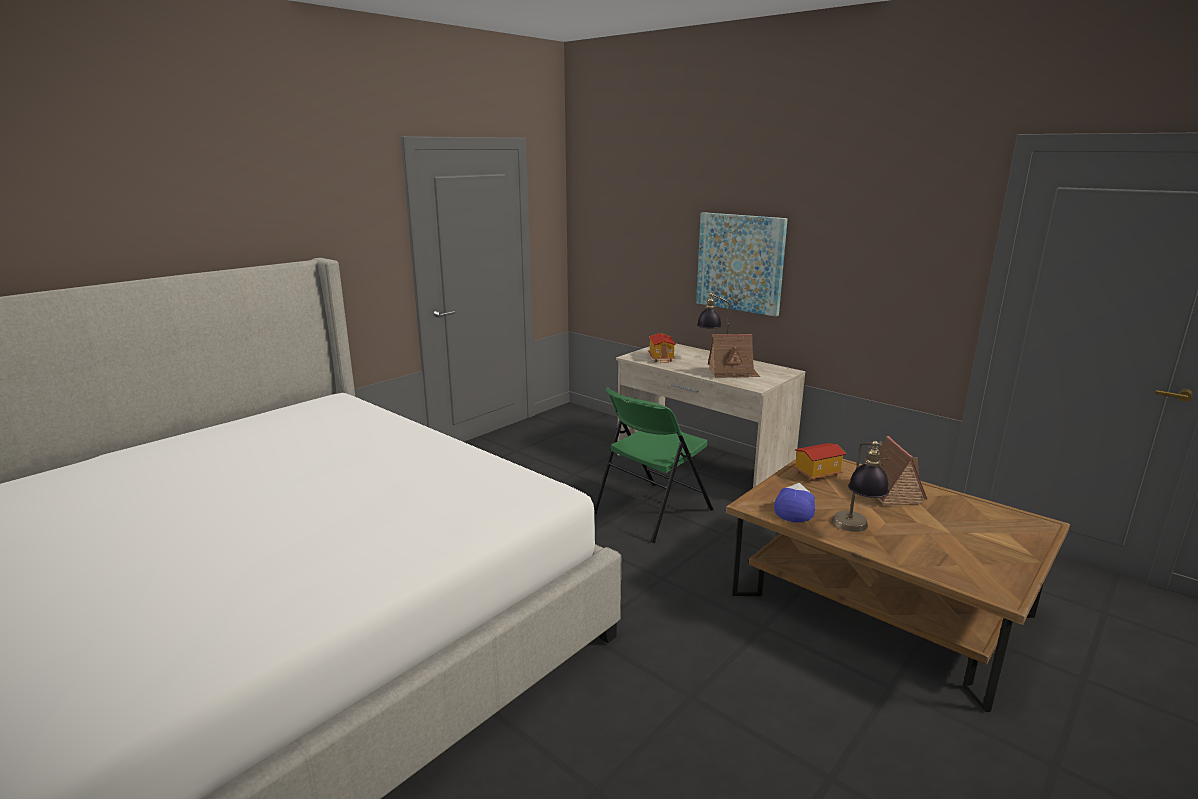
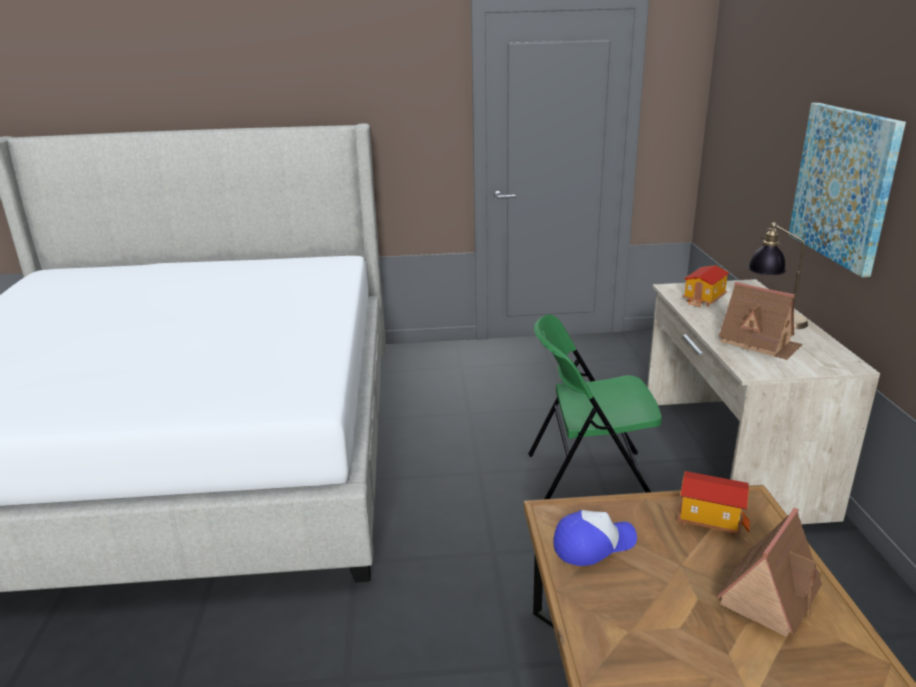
camera: 45 degrees right, 5 degrees up
table lamp [832,441,889,532] -> none

